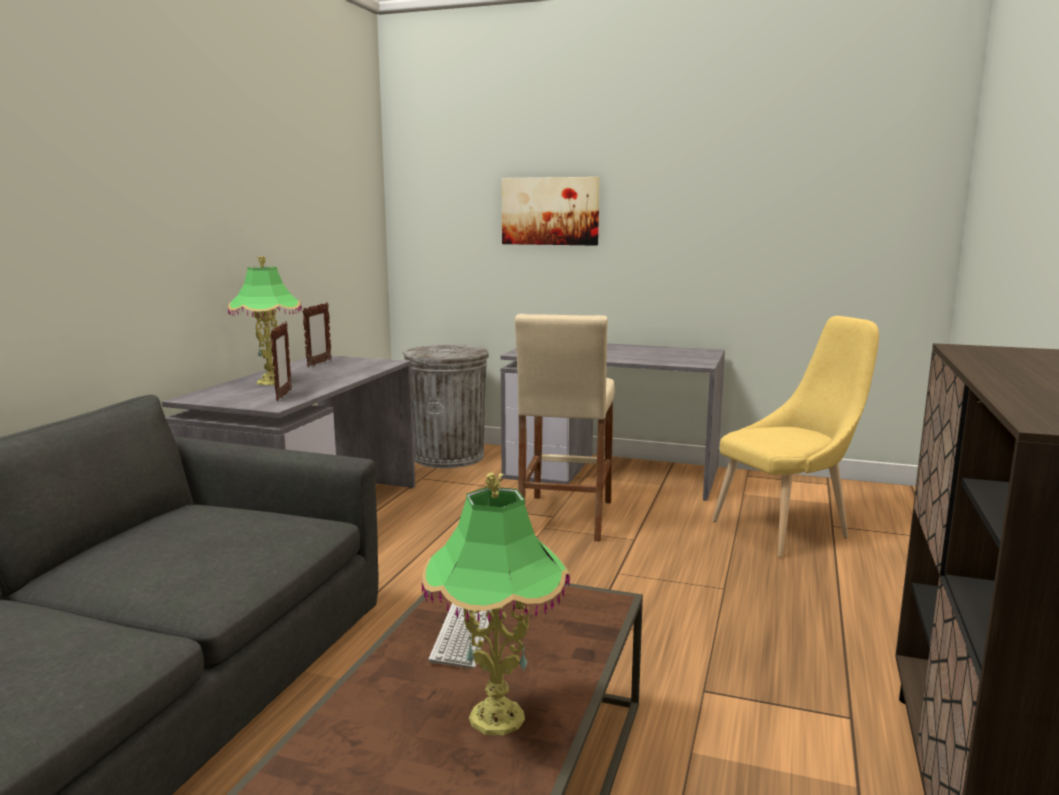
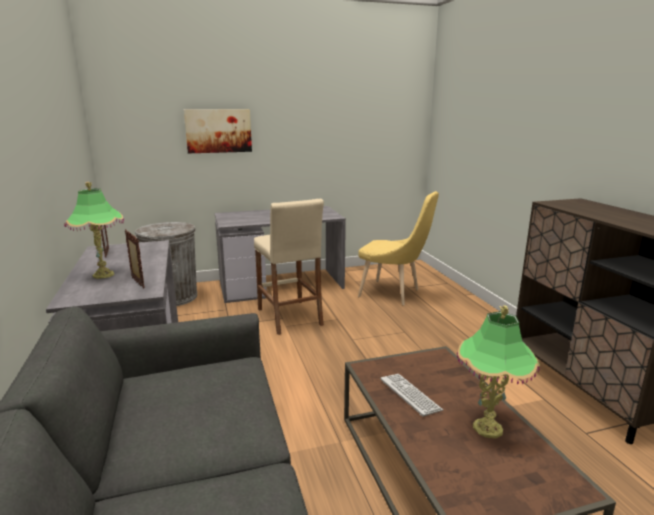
camera: 35 degrees left, 5 degrees up
yellow chair [712,316,879,557] -> yellow chair turned 90 degrees clockwise [358,191,439,306]

